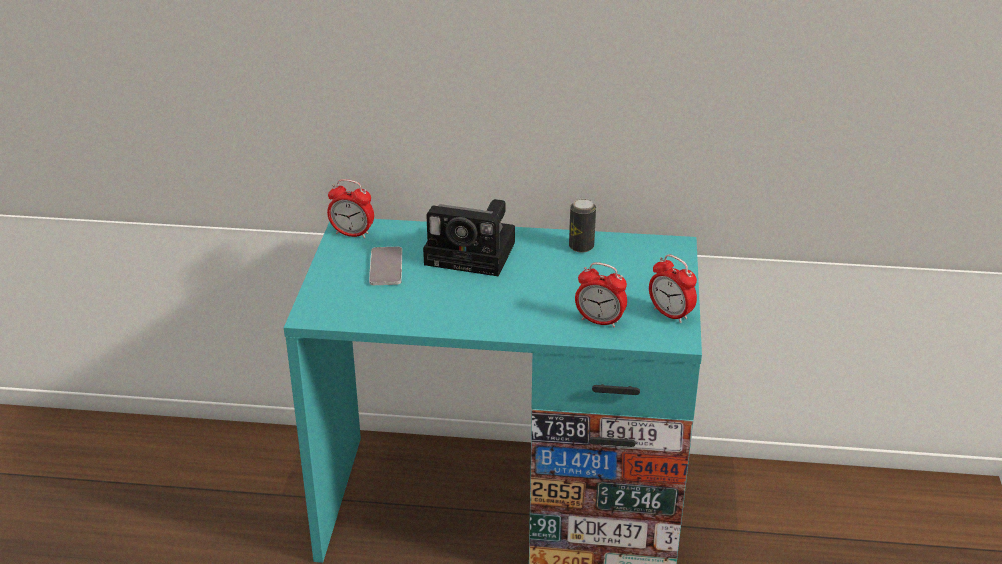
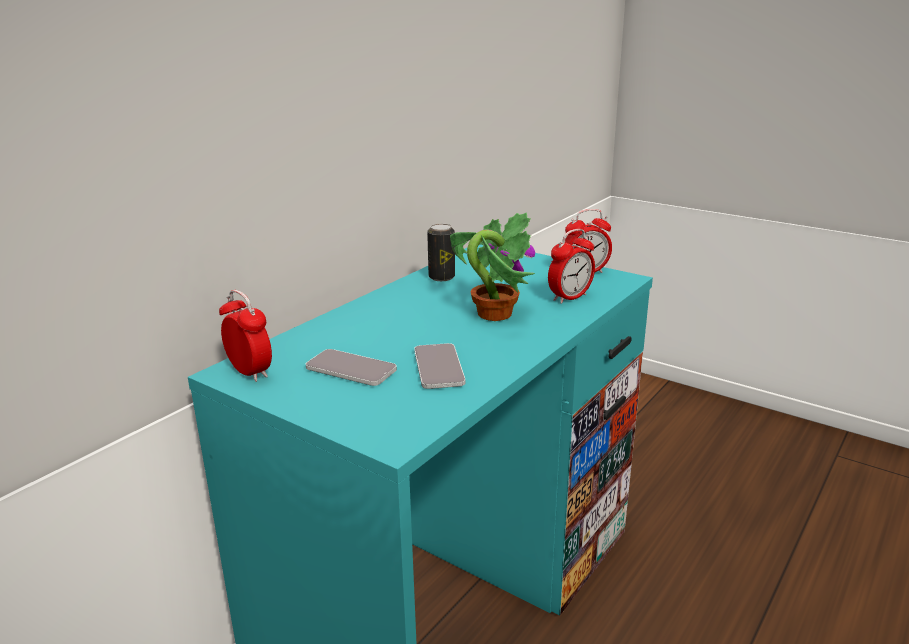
camera: 60 degrees left, 10 degrees down
alarm clock [327,179,374,238] -> alarm clock turned 90 degrees counterclockwise [219,290,272,382]
camera [423,199,515,277] -> none
none -> phone [414,343,465,389]
none -> potted plant [450,212,535,321]

